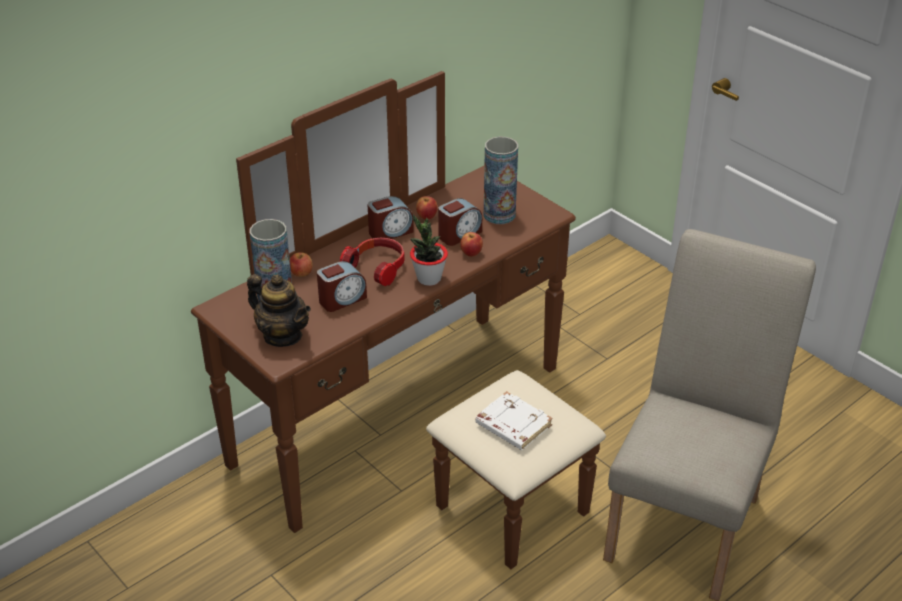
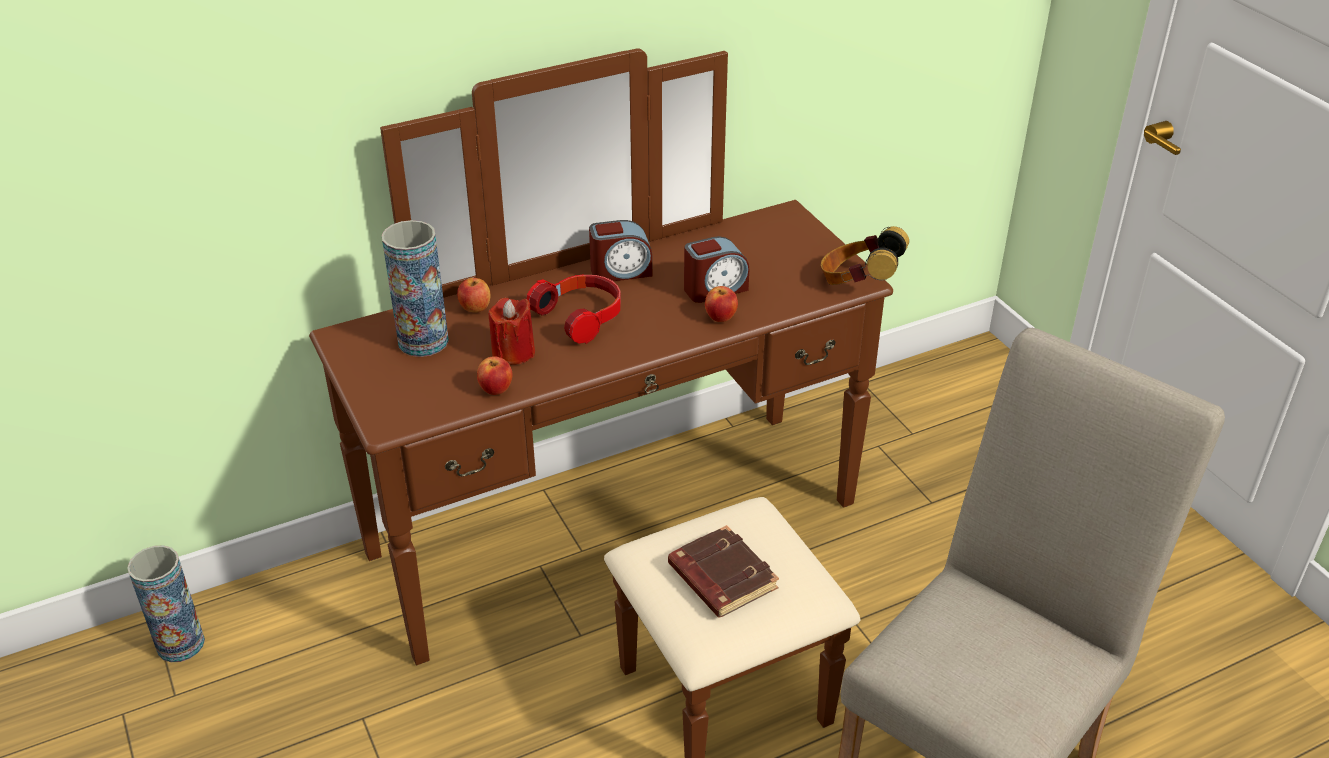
camera: 15 degrees right, 0 degrees up
teapot [247,274,311,347] -> none
alarm clock [317,261,367,312] -> red candle [488,298,535,365]
potted plant [410,214,448,286] -> none
apple [416,196,438,220] -> apple moved to [477,356,512,395]
white book [476,391,553,450] -> brown book [668,525,779,618]
vase [484,137,518,224] -> vase moved to [127,545,205,662]
none -> headphones [821,226,909,285]

